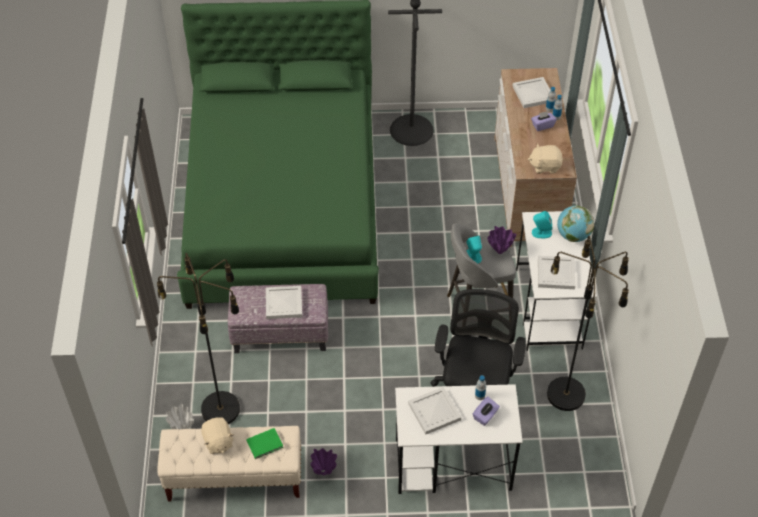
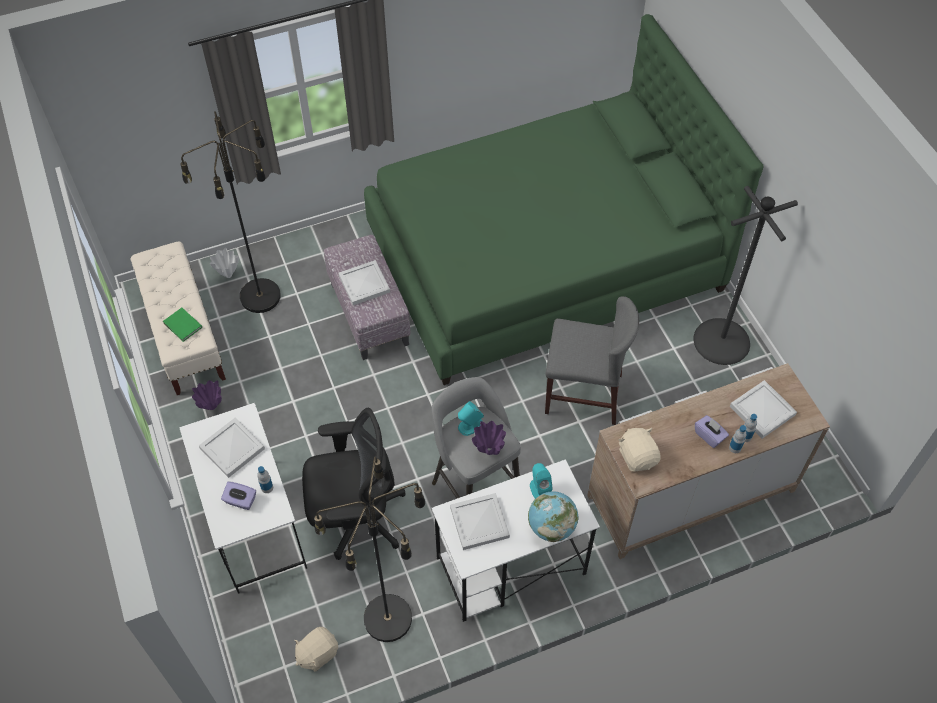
camera: 70 degrees right, 5 degrees up
beige plush toy [201,417,234,454] -> beige plush toy moved to [295,627,339,672]
none -> grey chair [545,296,639,425]

